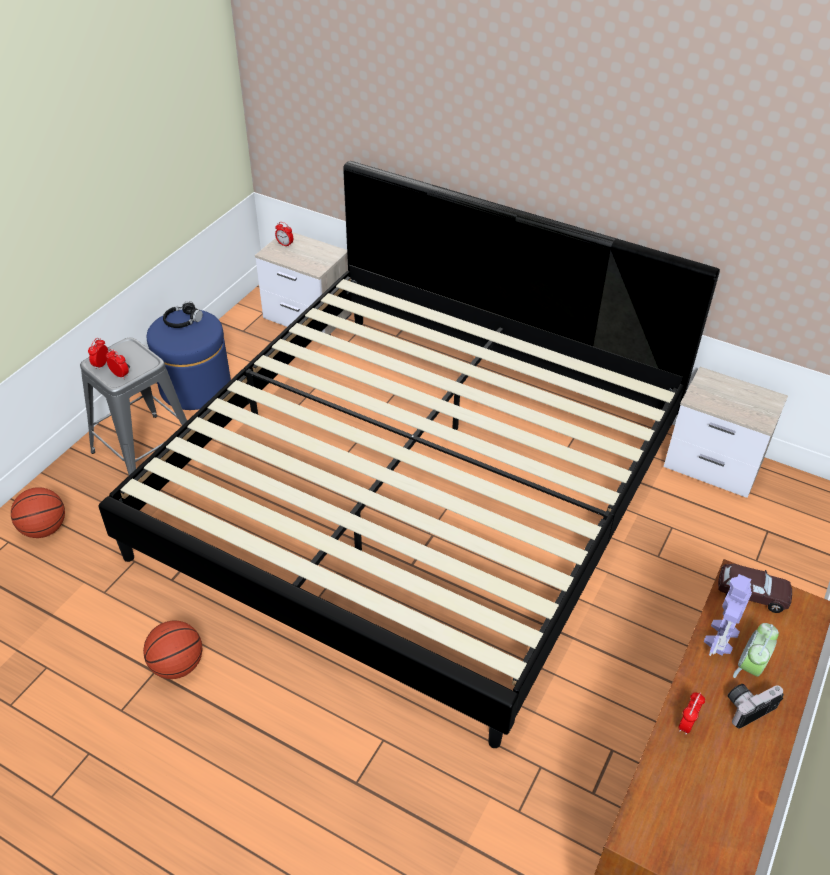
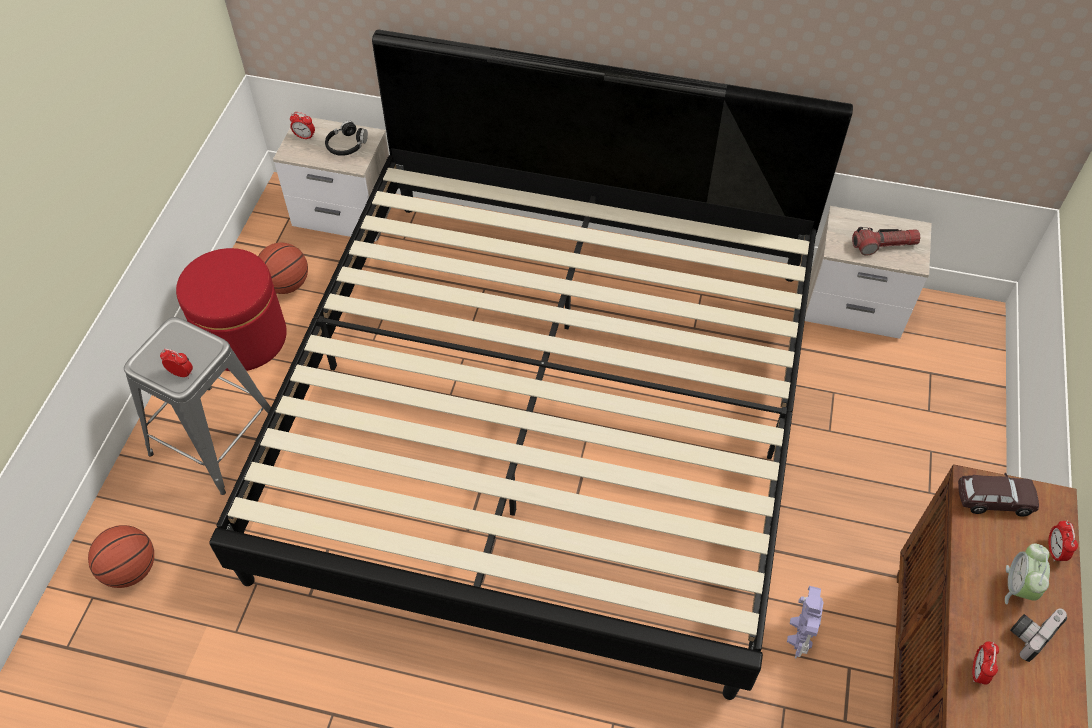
camera: 15 degrees left, 10 degrees up
alarm clock [88,338,108,370] -> alarm clock moved to [1048,521,1078,562]
basketball [143,621,202,679] -> basketball moved to [258,243,308,294]
blue ottoman [147,310,231,410] -> red ottoman [176,248,287,371]
black headphones [163,301,203,328] -> black headphones moved to [325,120,368,156]
toy robot [704,574,752,656] -> toy robot moved to [787,586,824,658]
none -> flashlight [852,227,920,256]

